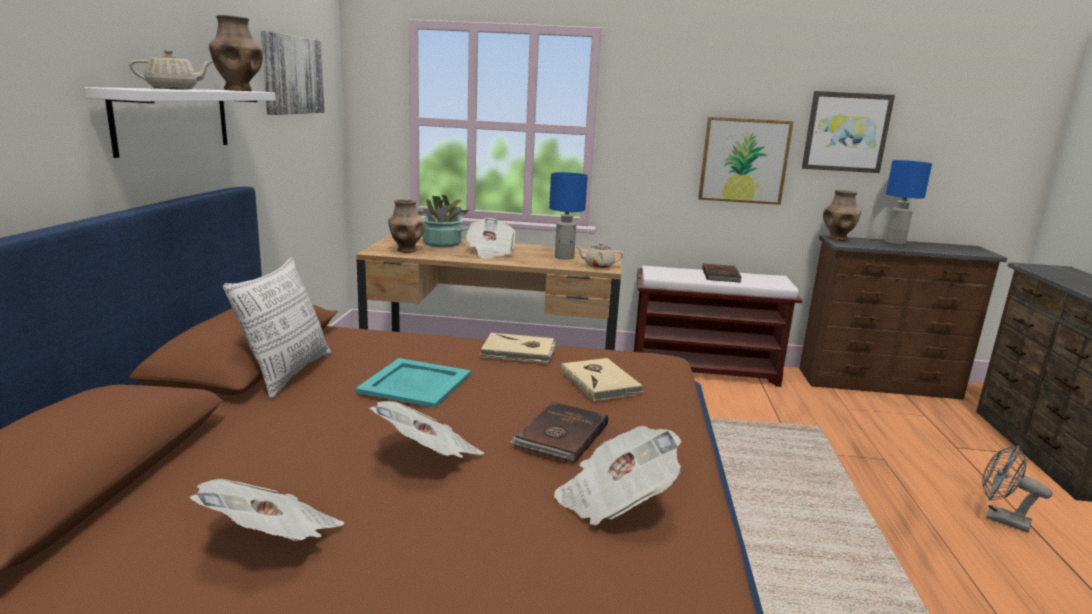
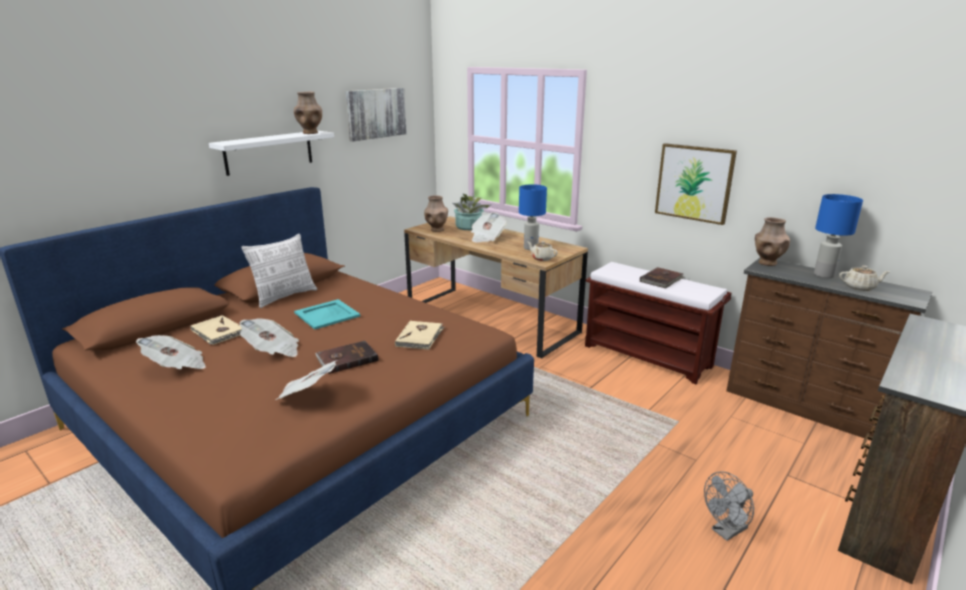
camera: 35 degrees right, 5 degrees up
beige teapot [129,50,214,90] -> beige teapot moved to [839,265,891,291]
beige book [480,333,556,363] -> beige book moved to [191,315,242,345]
picture [802,91,895,173] -> none
grey fan [982,445,1052,532] -> grey fan turned 105 degrees counterclockwise [704,471,754,541]

